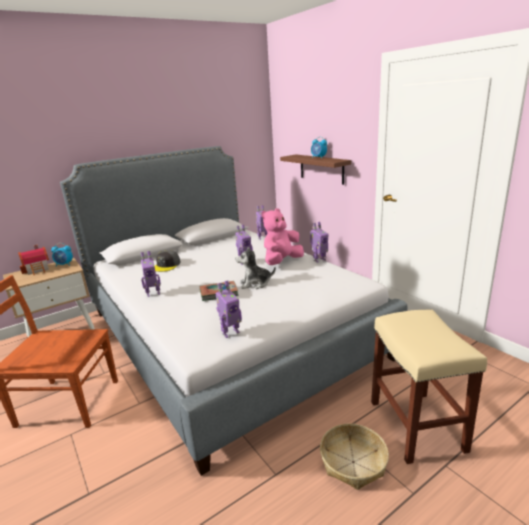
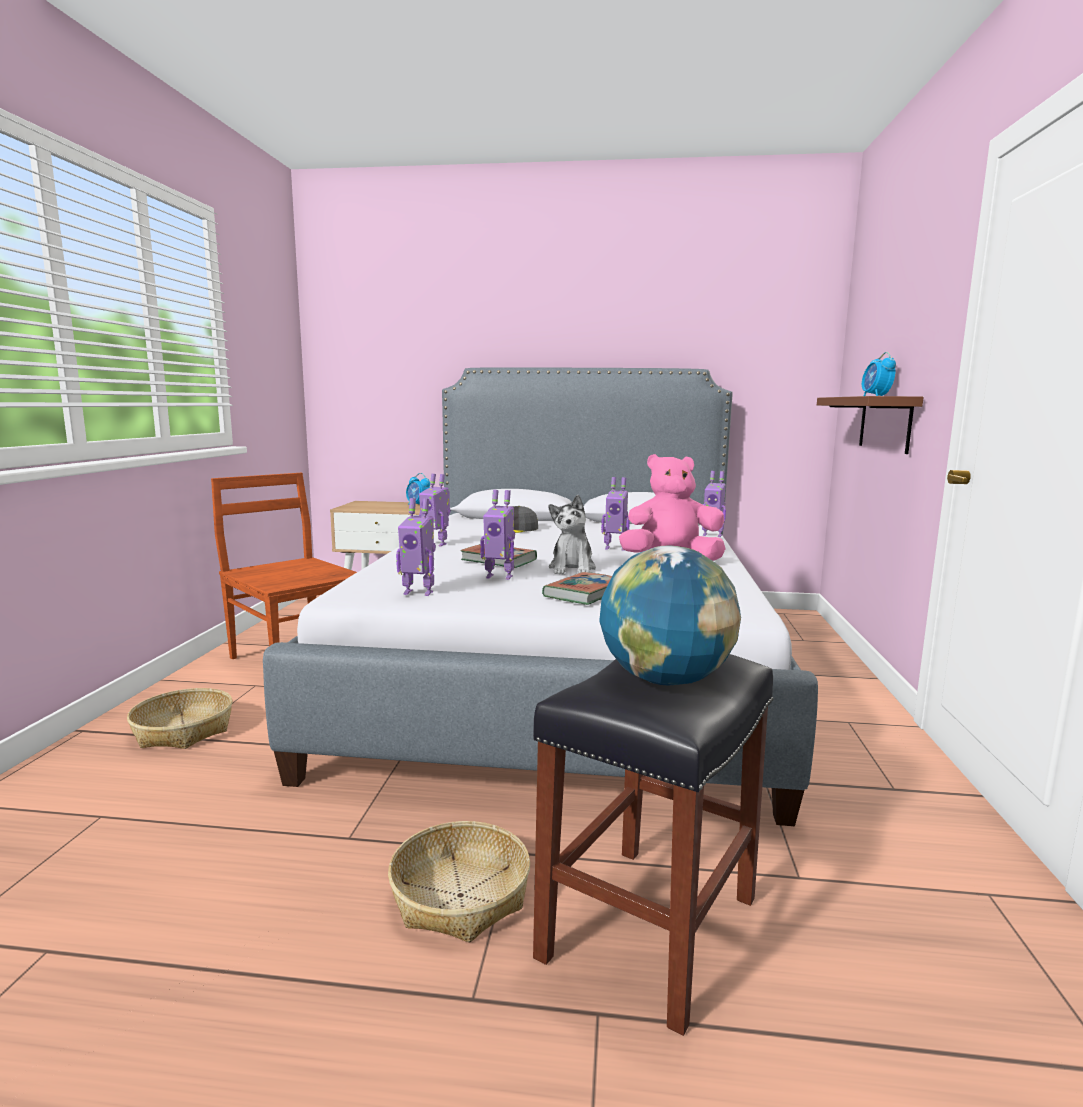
camera: 40 degrees right, 10 degrees down
toy house [18,245,49,275] -> none
plush toy [235,247,276,289] -> plush toy turned 120 degrees counterclockwise [548,495,596,574]
toy robot [310,222,329,263] -> toy robot moved to [480,490,515,580]
beige stool [371,310,487,464] -> black stool [533,654,773,1036]
none -> basket [127,688,233,749]
none -> book [542,572,612,605]
none -> globe [599,546,741,686]

